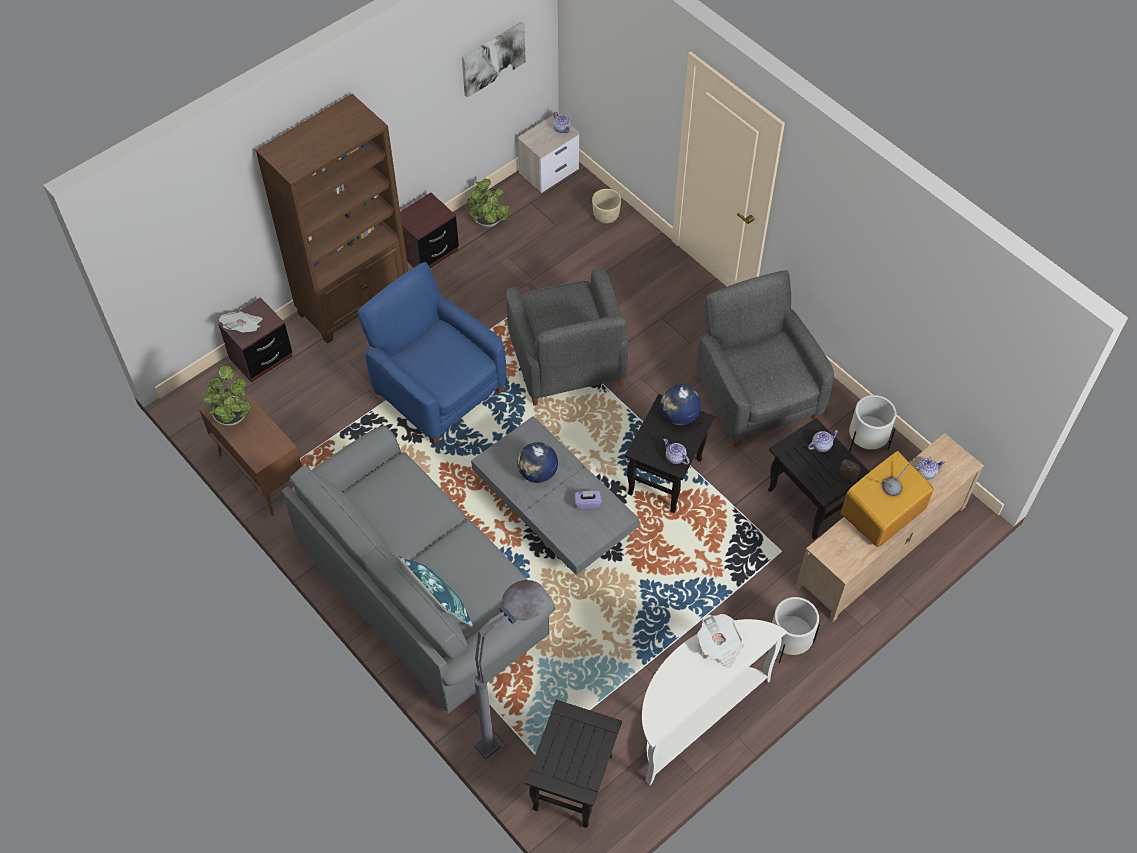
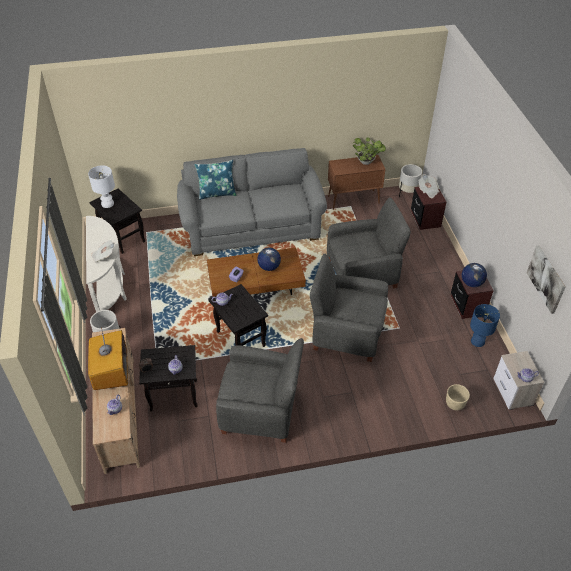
camera: 120 degrees right, 10 degrees down
brown bookcase [255,94,408,344] -> none
blue armchair [357,262,507,445] -> grey armchair [327,197,411,288]
potted plant [467,179,509,228] -> blue table lamp [470,304,500,347]
grey coffee table [471,416,639,575] -> brown coffee table [207,247,306,297]
grey floor lamp [474,580,548,760] -> none
globe [660,384,701,425] -> globe moved to [462,263,487,287]
white planter [849,395,896,452] -> white planter moved to [399,164,422,197]
none -> white table lamp [88,165,115,208]

